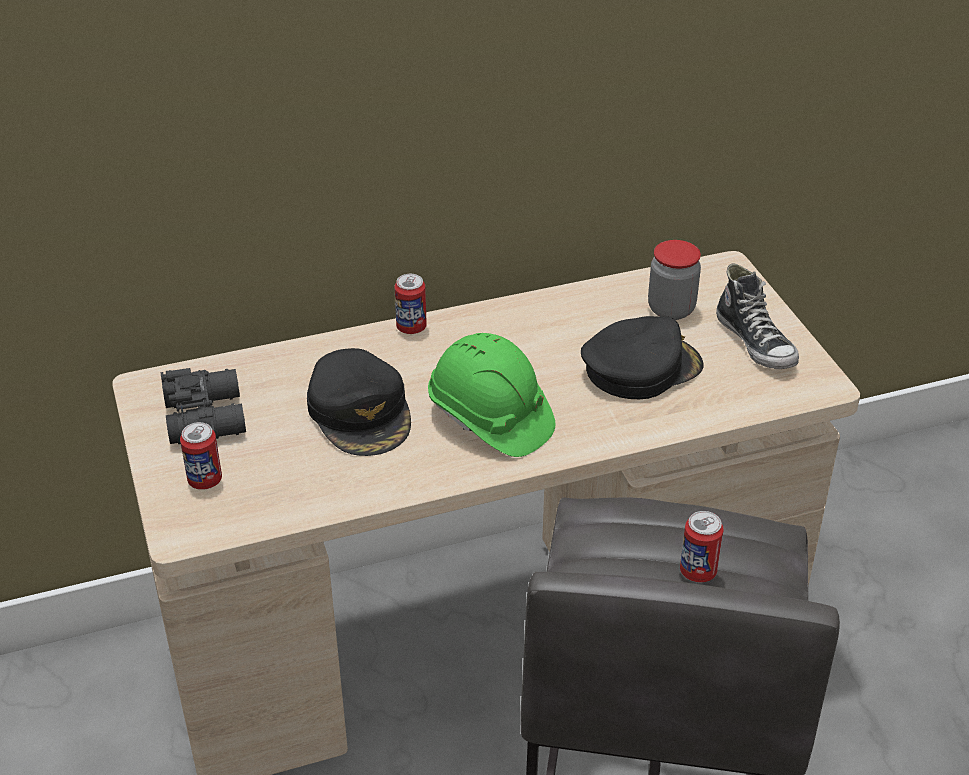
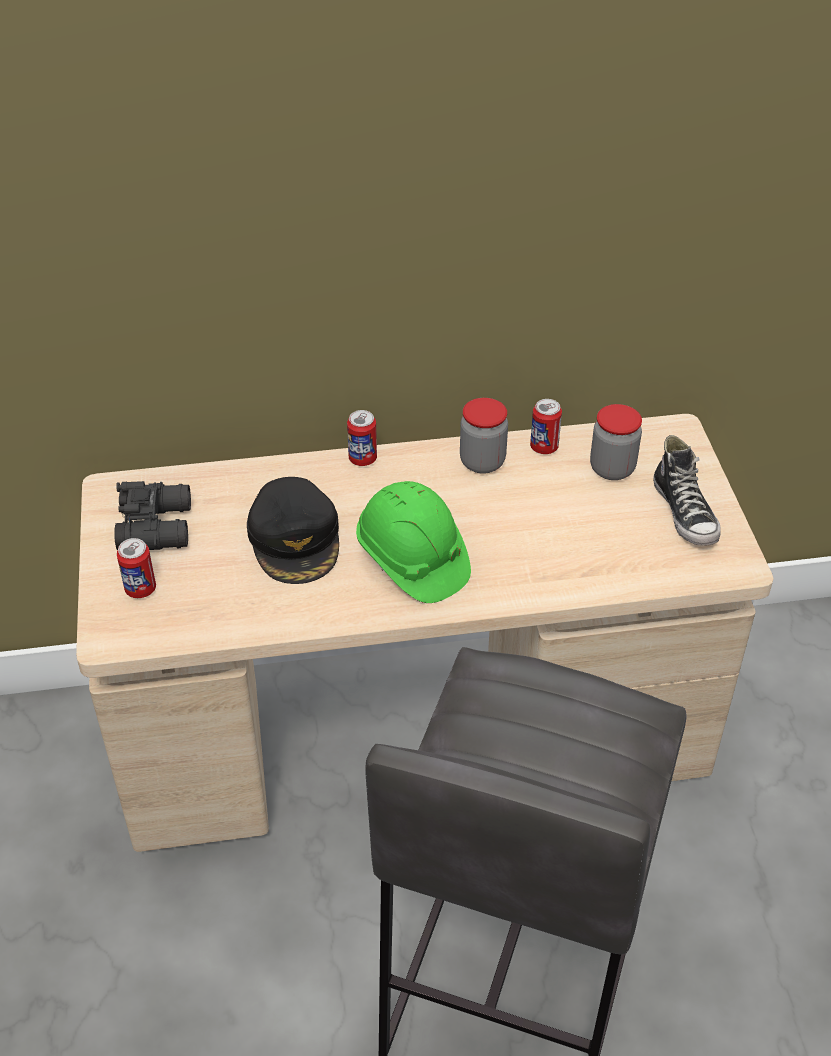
camera: 10 degrees right, 5 degrees up
black cap [581,316,703,399] -> none
can [680,511,724,582] -> can moved to [530,399,562,454]
none -> jar [460,398,508,474]

